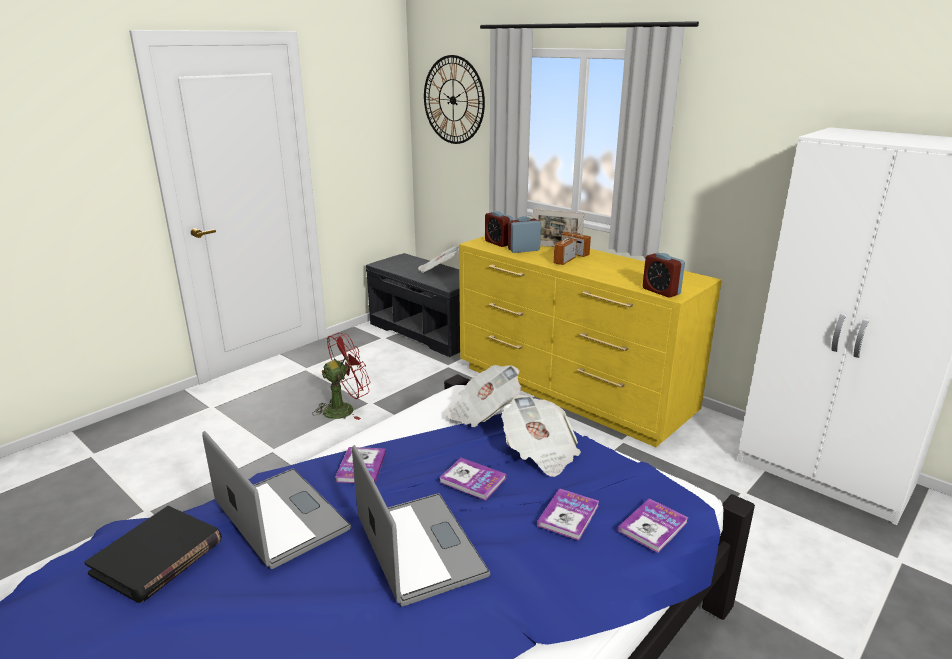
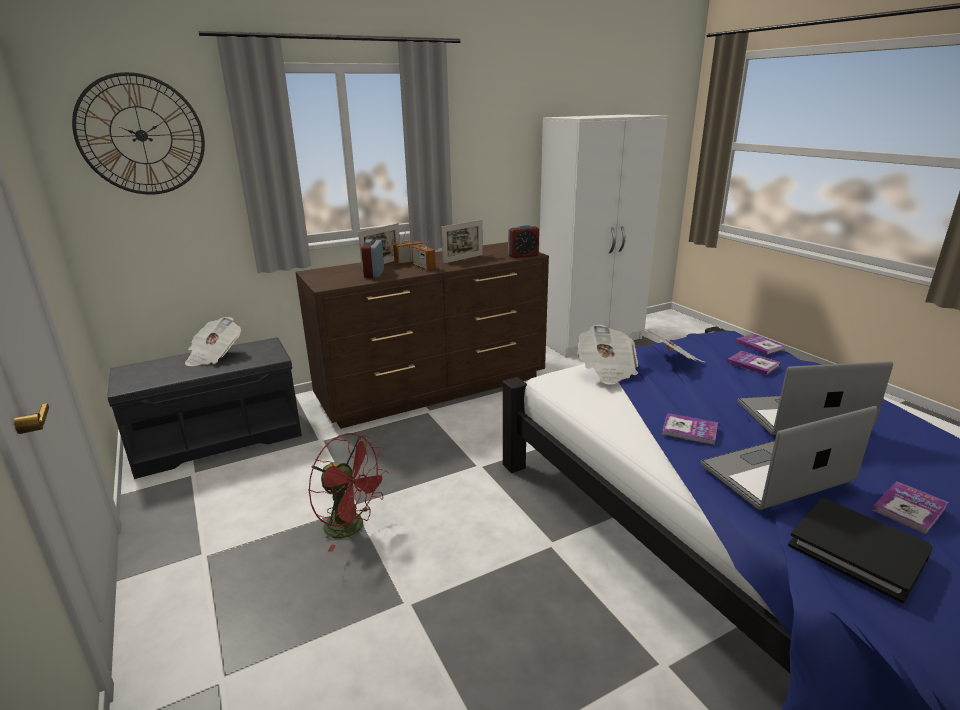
camera: 70 degrees left, 0 degrees up
red fan [312,333,370,420] -> red fan turned 135 degrees clockwise [308,433,389,552]
book [439,458,506,500] -> book moved to [872,481,948,534]
yellow dresser [459,236,722,447] -> brown dresser [295,242,549,429]
alarm clock [485,211,513,247] -> none
none -> picture frame [441,220,483,264]

